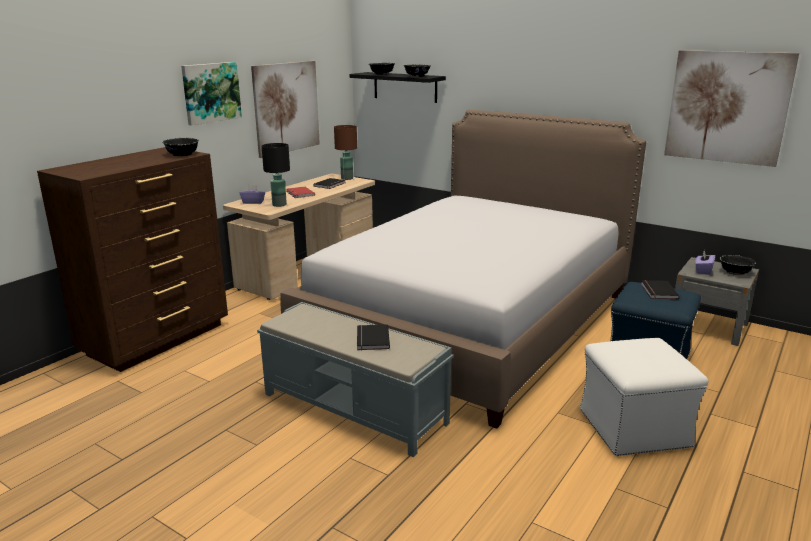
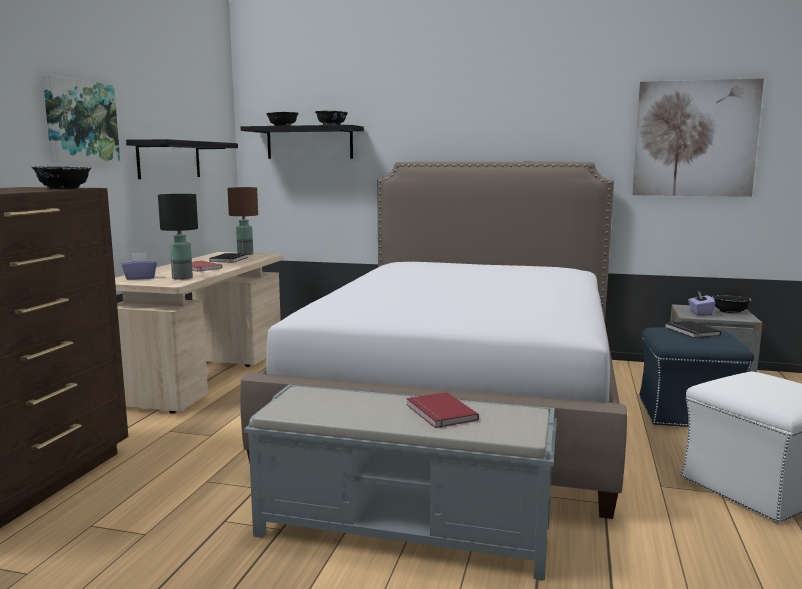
camera: 20 degrees left, 10 degrees down
picture [251,61,320,158] -> black shelf [126,139,238,179]
black book [357,324,390,350] -> red book [406,392,479,428]

